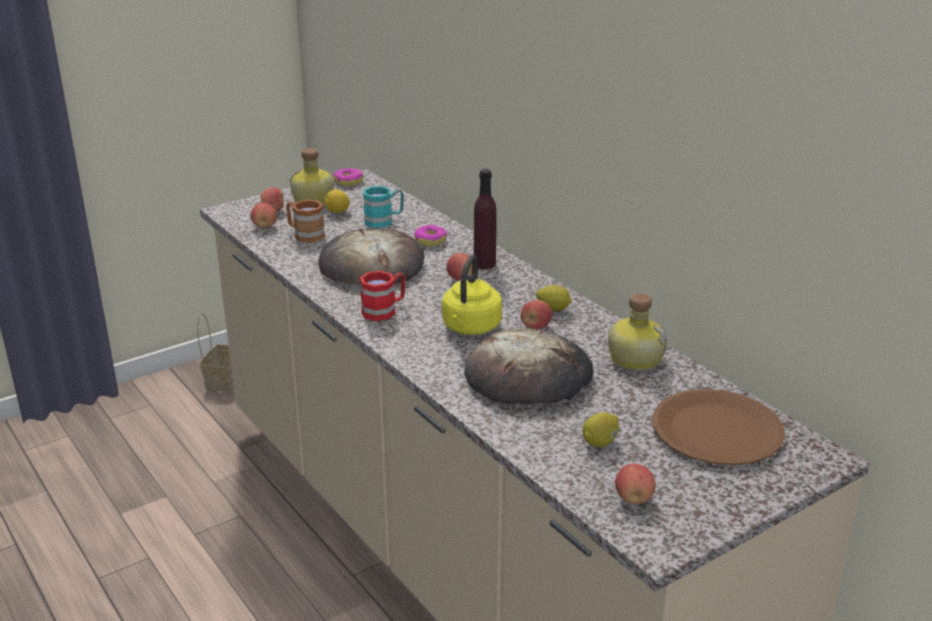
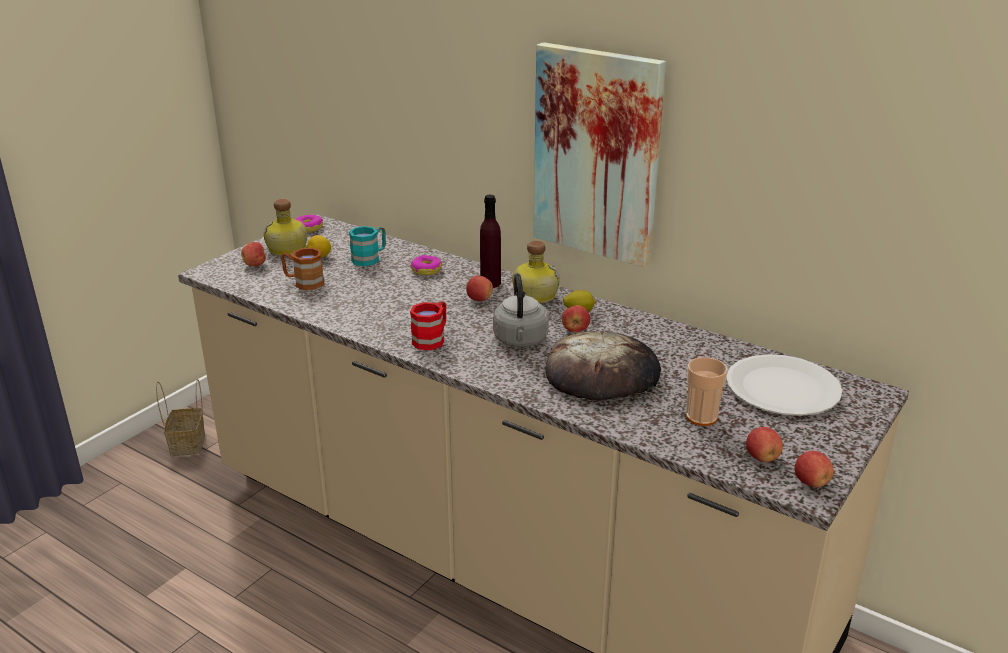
camera: 20 degrees left, 0 degrees up
apple [250,203,277,228] -> apple moved to [795,451,834,487]
bread [318,228,424,285] -> none
yellow kettle [442,255,502,335] -> grey kettle [493,273,549,347]
lemon [583,413,619,447] -> cup [686,357,728,426]
bottle [608,293,667,371] -> bottle moved to [512,241,560,303]
brown plate [652,389,785,465] -> white plate [726,354,842,416]
none -> picture [533,42,666,267]

